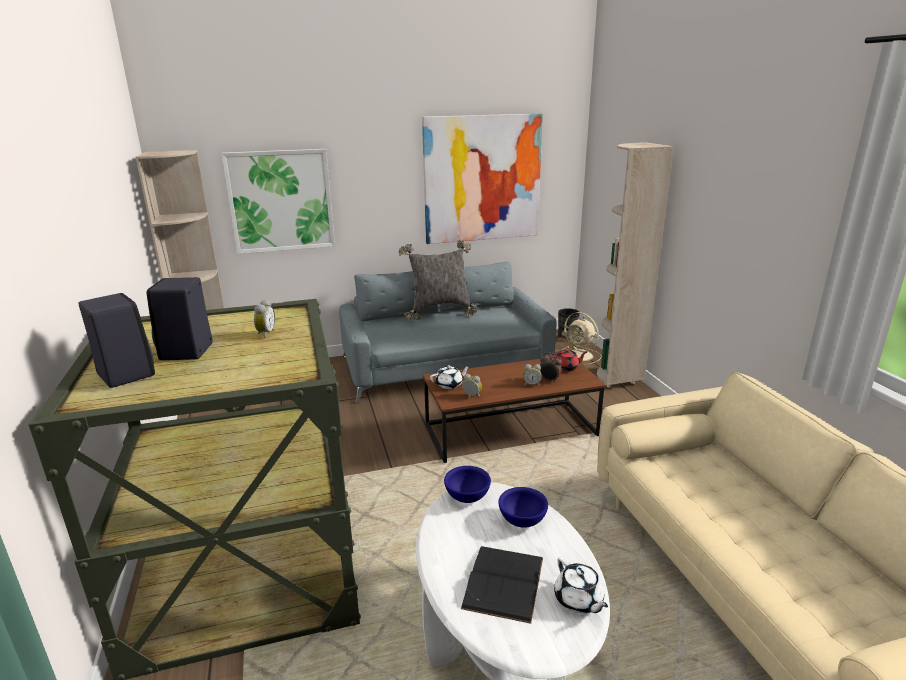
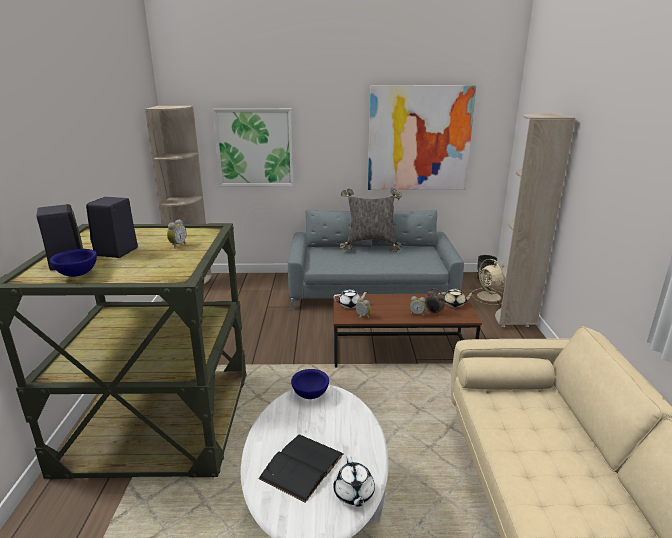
camera: 15 degrees right, 0 degrees up
blue bowl [498,487,548,528] -> blue bowl moved to [50,249,97,277]
red teapot [549,349,587,372] -> beige teapot [439,288,474,307]

